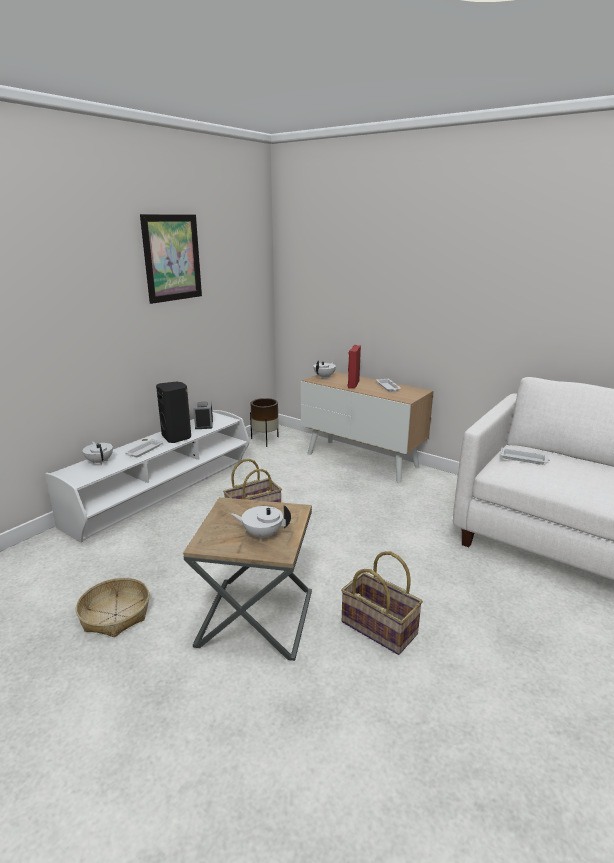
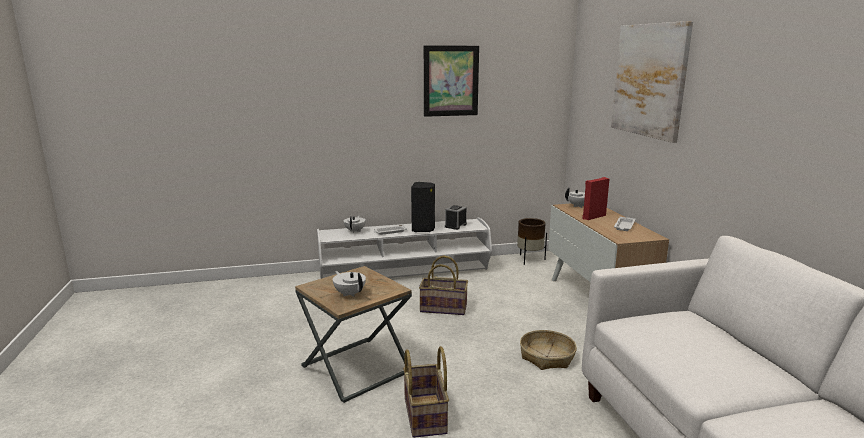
camera: 40 degrees right, 5 degrees down
basket [76,578,150,637] -> basket moved to [520,330,577,370]
white tray [500,448,550,465] -> none
none -> picture [611,21,693,143]

